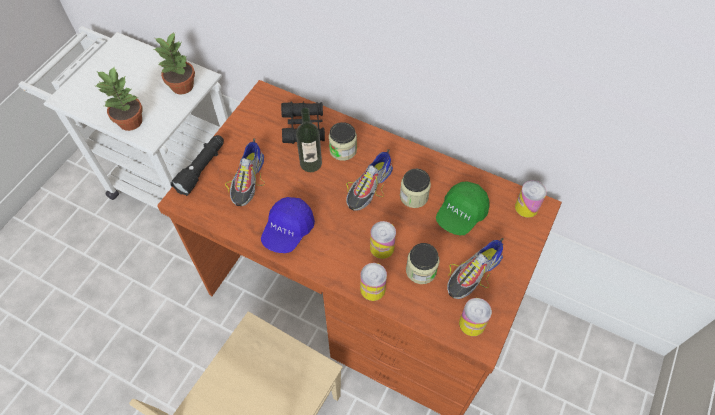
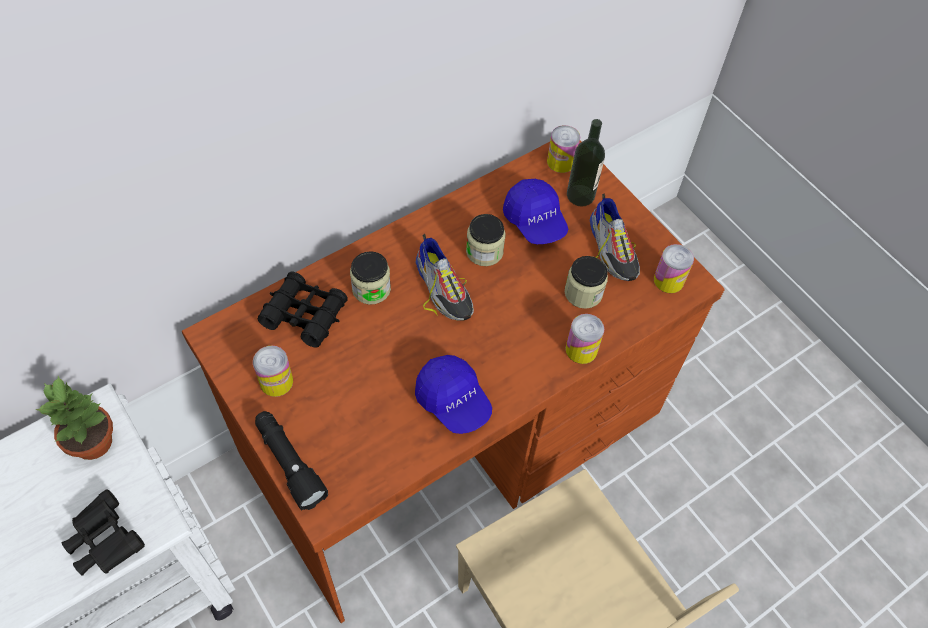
camera: 65 degrees left, 0 degrees up
potted plant [96,67,143,131] -> black binoculars [62,489,145,576]
shoe [225,138,265,206] -> none
bottle [296,108,322,172] -> bottle moved to [567,119,605,206]
can [370,221,396,259] -> can moved to [253,346,293,397]
green cap [436,182,490,235] -> blue cap [503,179,568,244]

